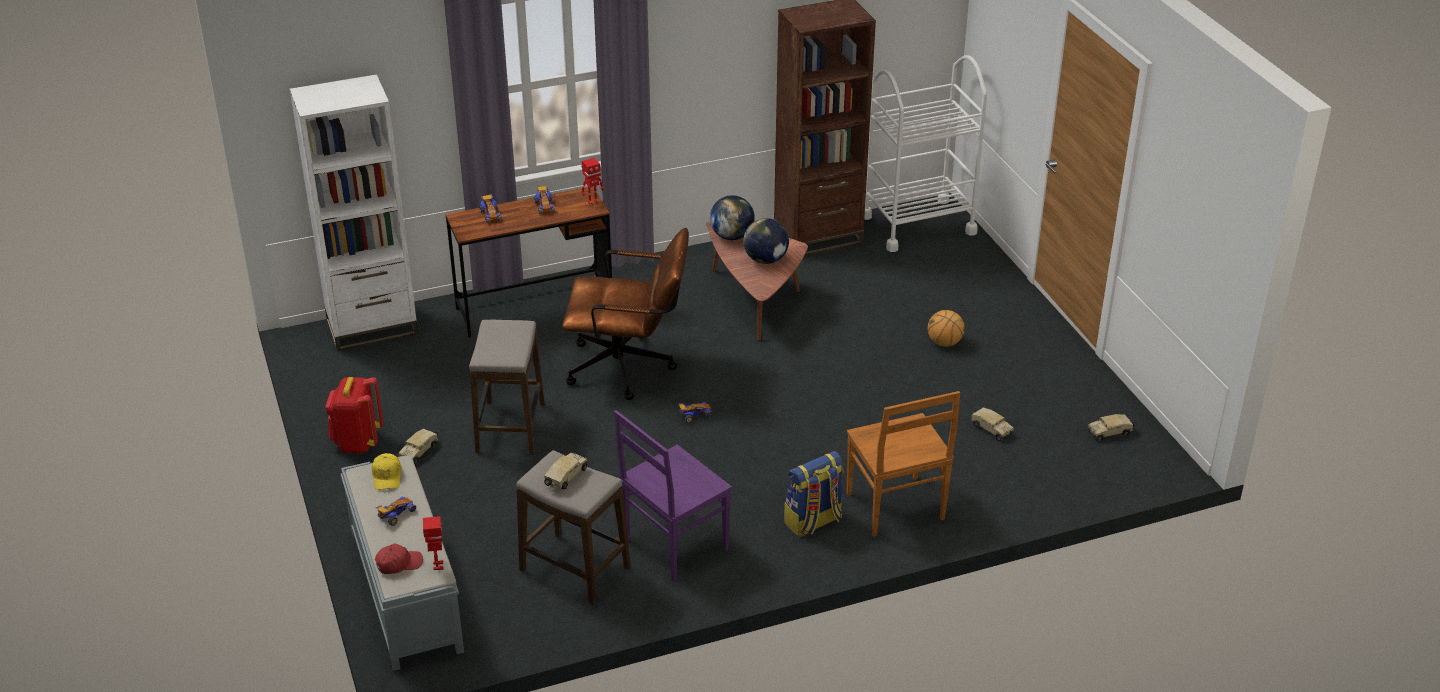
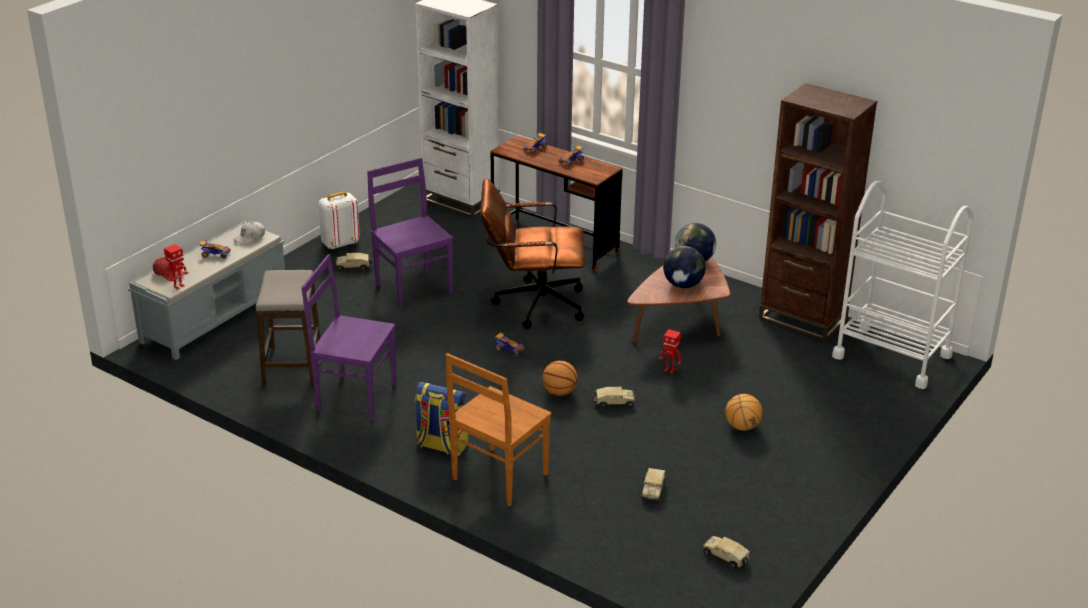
camera: 55 degrees right, 5 degrees down
red backpack [325,377,383,453] -> white backpack [318,191,360,250]
yellow cap [372,453,401,490] -> white cap [233,221,265,245]
stool [469,320,545,455] -> purple chair [367,158,453,308]
toy truck [544,453,587,490] -> toy truck moved to [593,387,635,408]
brown office chair [562,228,689,400] -> brown office chair turned 120 degrees clockwise [480,178,585,329]
toy robot [581,158,605,205] -> toy robot moved to [659,329,681,374]
none -> basketball [542,361,578,396]

